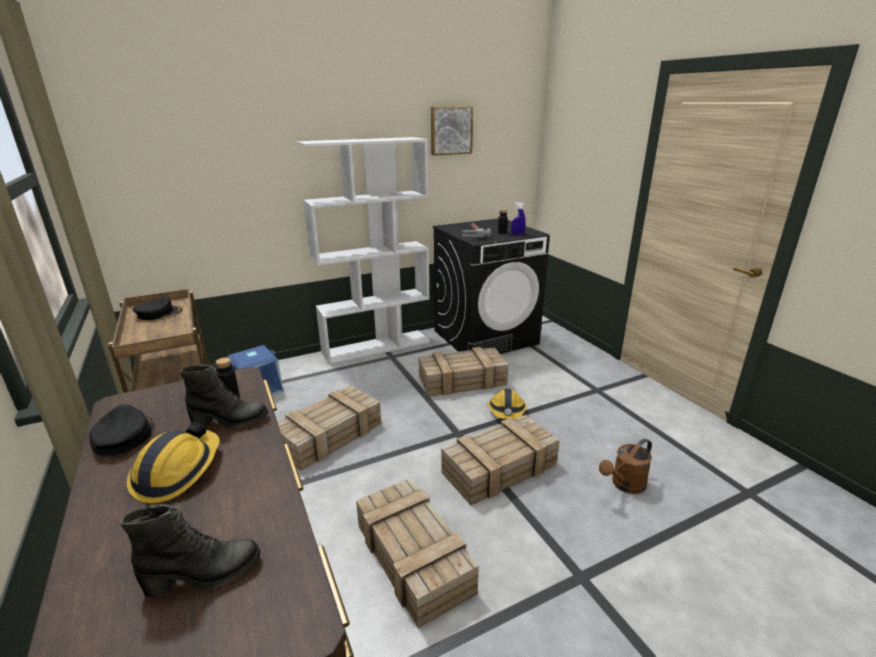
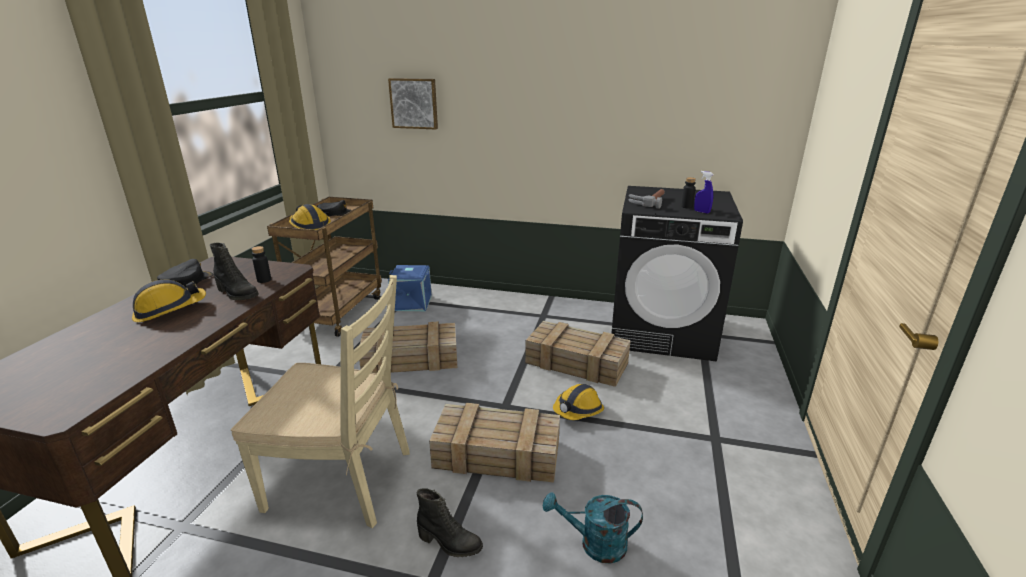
camera: 40 degrees right, 0 degrees up
black boot [120,504,260,597] -> black boot moved to [416,488,483,557]
white bookcase [296,137,430,365] -> none
crate [356,478,479,628] -> beige chair [231,275,410,528]
picture [431,106,473,156] -> picture moved to [388,78,438,130]
brown watering can [599,439,652,494] -> turquoise watering can [543,492,643,564]
none -> hard hat [289,204,331,230]

